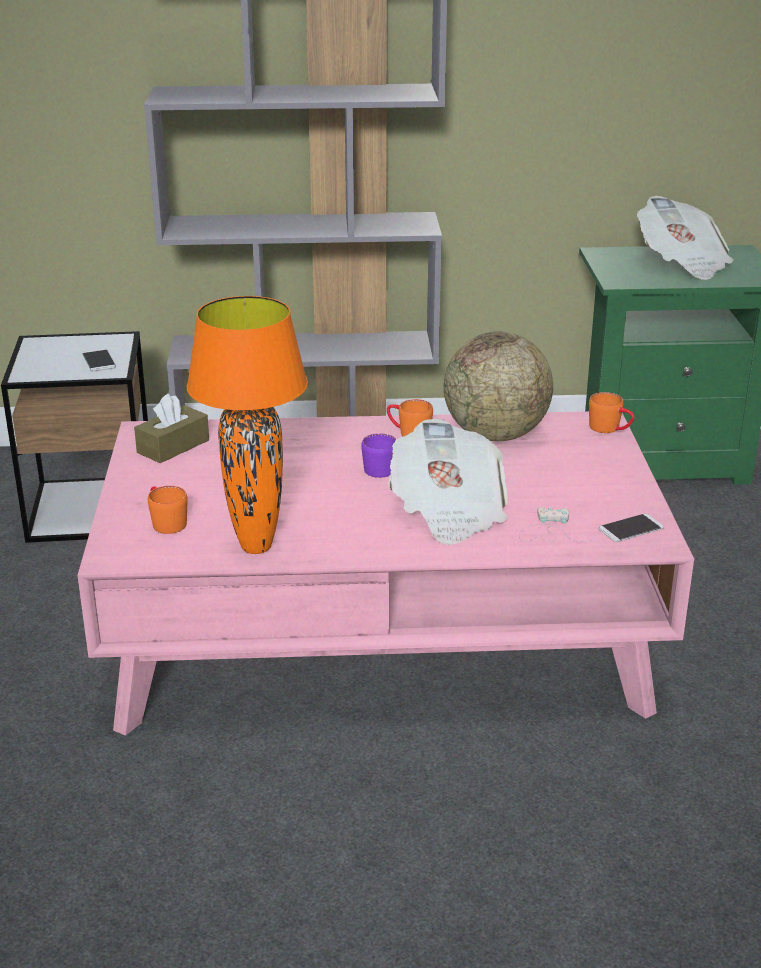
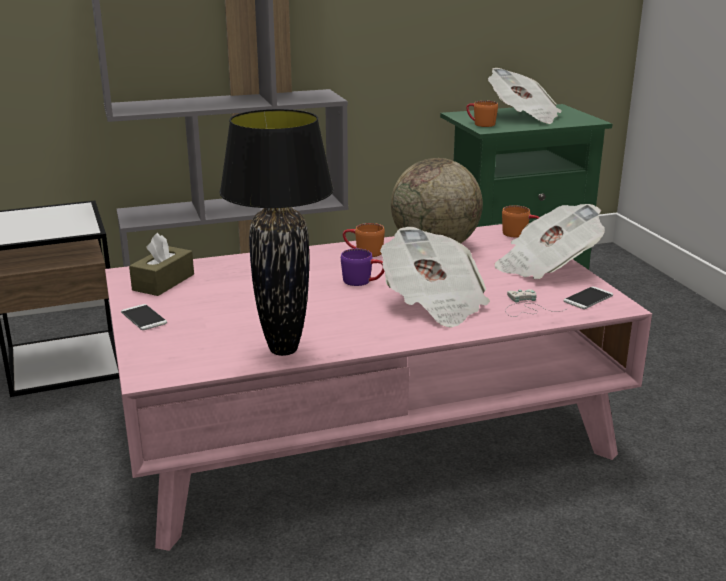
camera: 15 degrees left, 5 degrees down
phone [82,349,116,371] -> phone moved to [121,304,167,330]
orange mug [148,486,188,534] -> orange mug moved to [466,101,498,127]
orange table lamp [187,296,308,554] -> black table lamp [219,109,334,356]
none -> newspaper [494,204,605,279]

